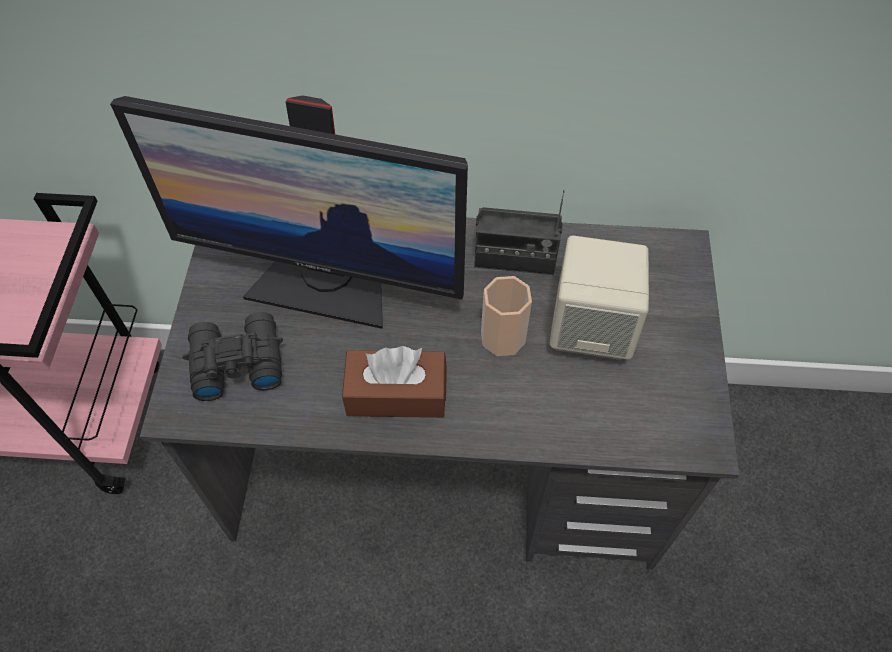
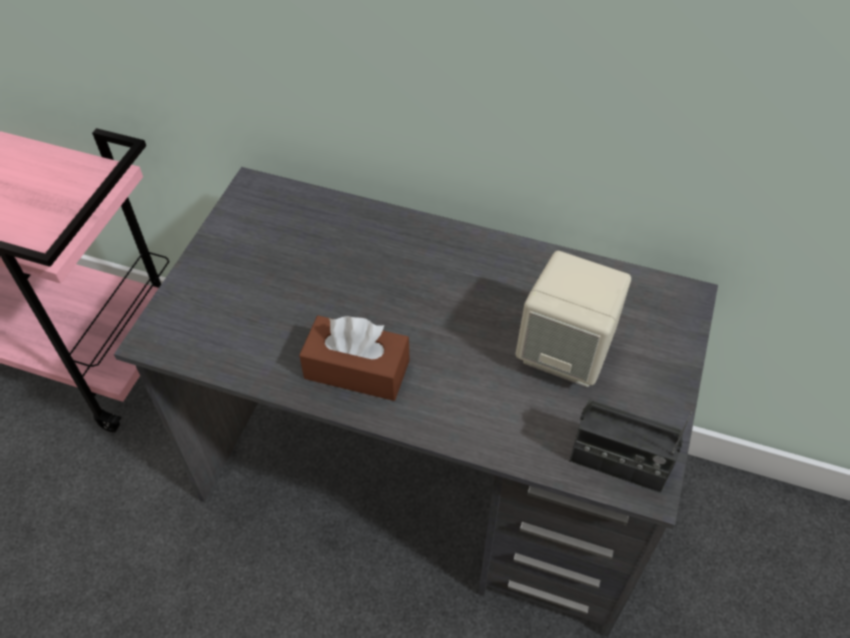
camera: 15 degrees right, 5 degrees down
monitor [110,95,468,329] -> none
black binoculars [182,312,283,401] -> none
radio [474,190,565,275] -> radio moved to [569,399,692,493]
cup [481,276,532,356] -> none

